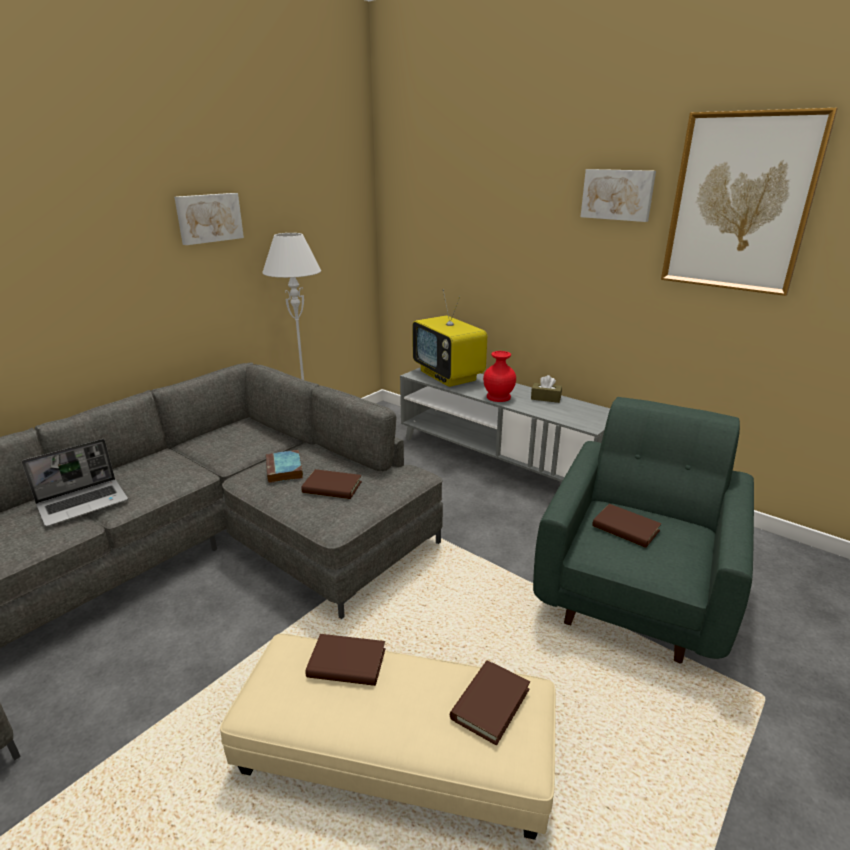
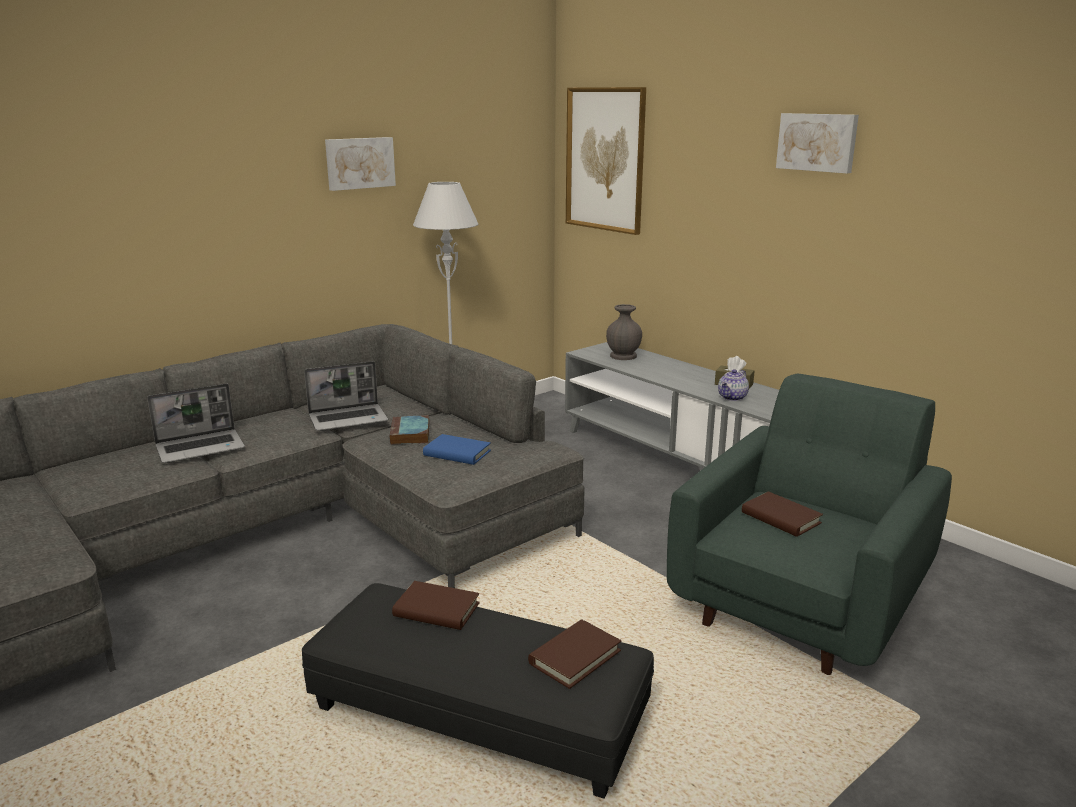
camera: 10 degrees right, 5 degrees down
beige ottoman [220,633,556,840] -> black ottoman [302,583,654,799]
brown book [301,469,362,499] -> blue book [423,434,491,465]
television [412,289,487,387] -> grey vase [606,304,642,360]
red vase [483,351,516,402] -> none
picture [661,108,838,296] -> picture moved to [566,87,646,235]
none -> laptop [304,361,388,431]
none -> teapot [718,369,749,401]

